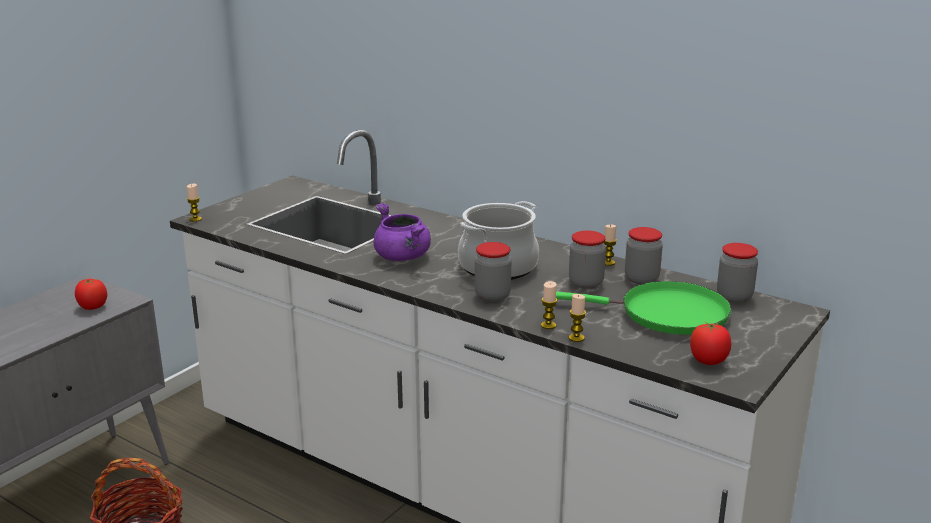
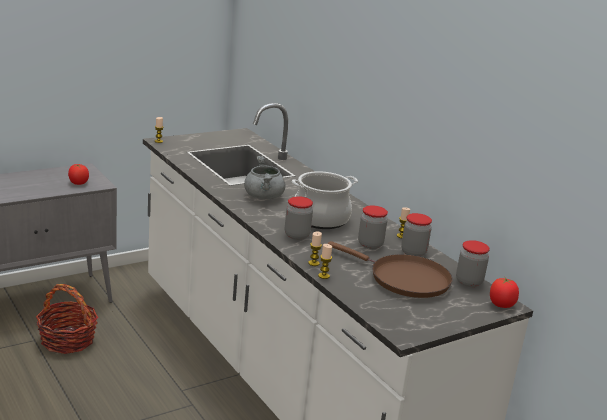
camera: 20 degrees right, 0 degrees up
purple cooking pot [374,203,431,261] -> grey cooking pot [244,156,285,199]
green frying pan [556,281,732,335] -> brown frying pan [327,241,452,298]
tomato [690,322,731,365] -> tomato moved to [490,278,519,308]

